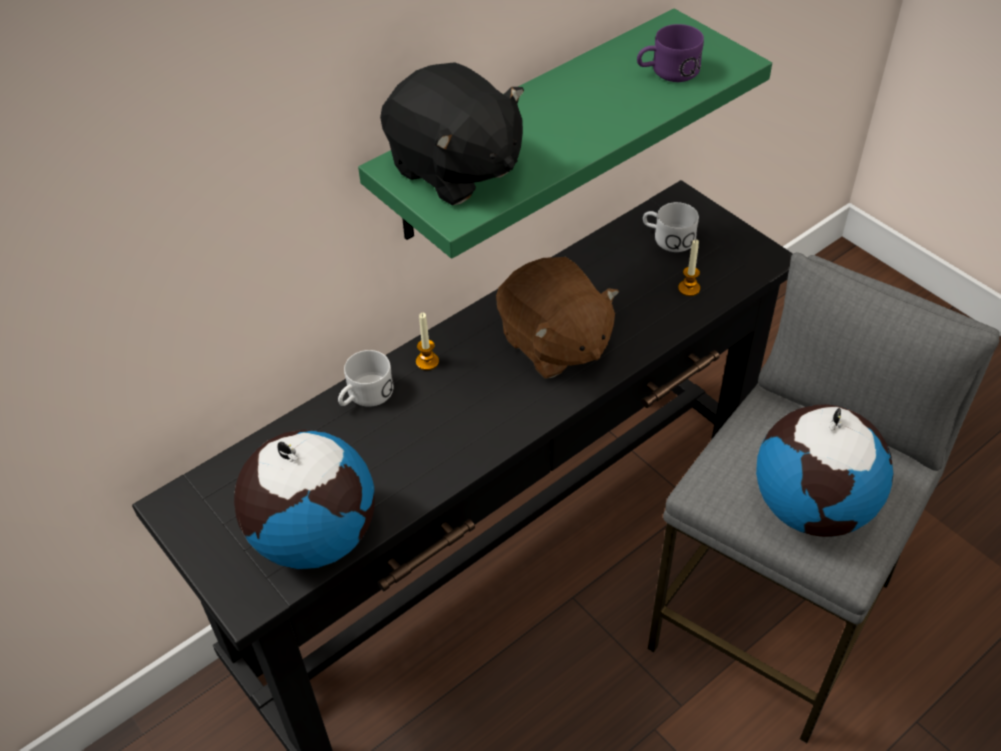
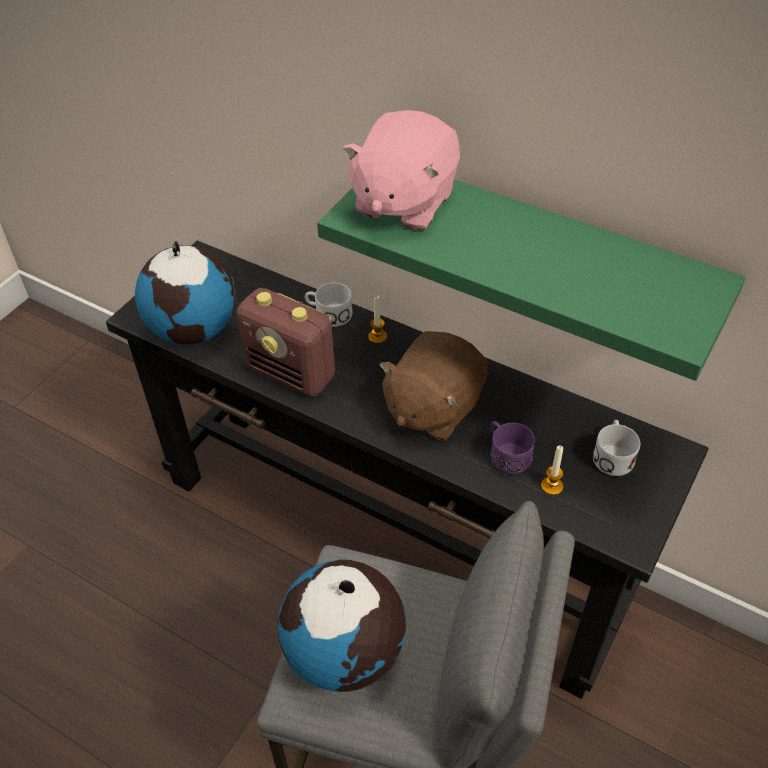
camera: 70 degrees right, 0 degrees up
black plush toy [380,62,524,205] -> pink plush toy [342,110,460,231]
purple mug [637,24,704,82] -> purple mug moved to [490,421,535,474]
none -> radio [237,288,335,396]

